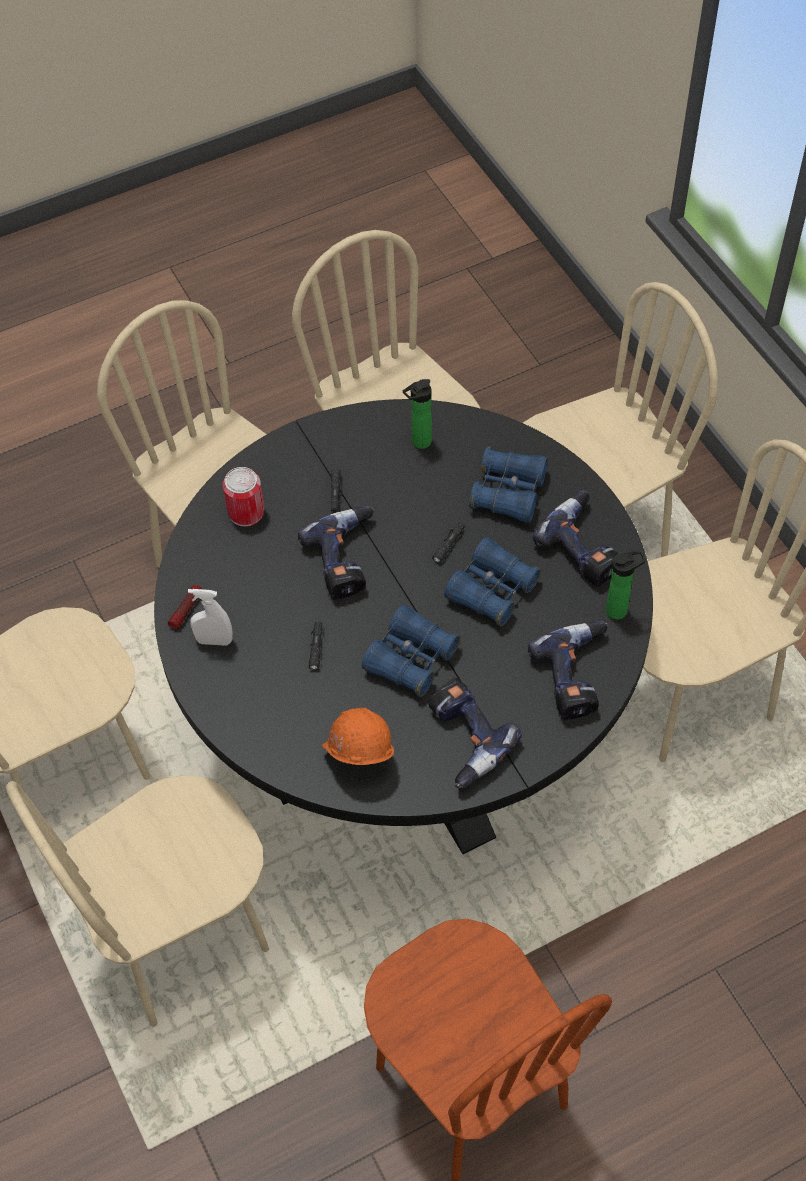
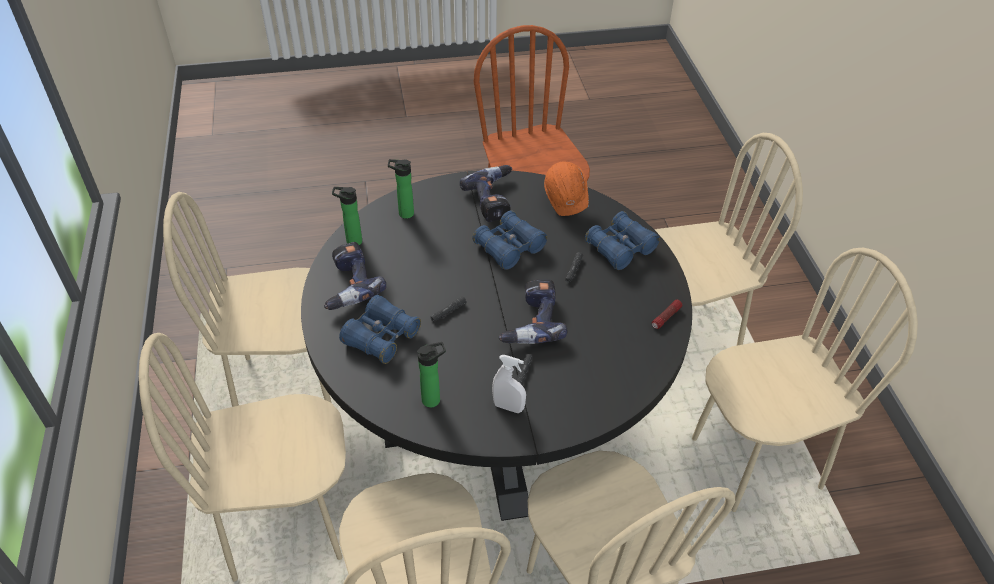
camera: 165 degrees left, 10 degrees down
white spray bottle [188,589,233,646] -> white spray bottle moved to [492,355,526,413]
can [223,467,264,526] -> none
blue binoculars [444,537,541,626] -> blue binoculars moved to [585,211,660,270]
power drill [528,621,609,720] -> bottle [388,159,414,219]

